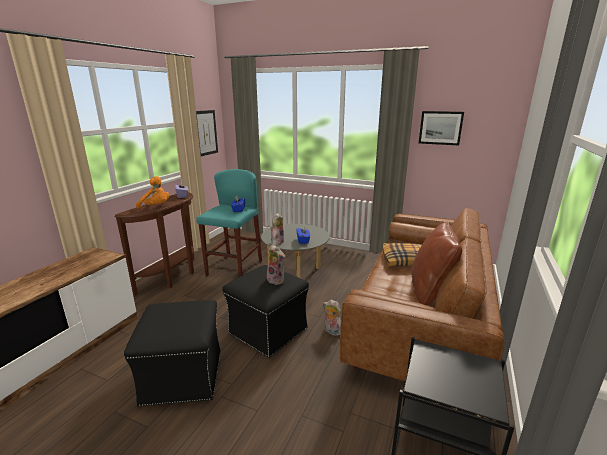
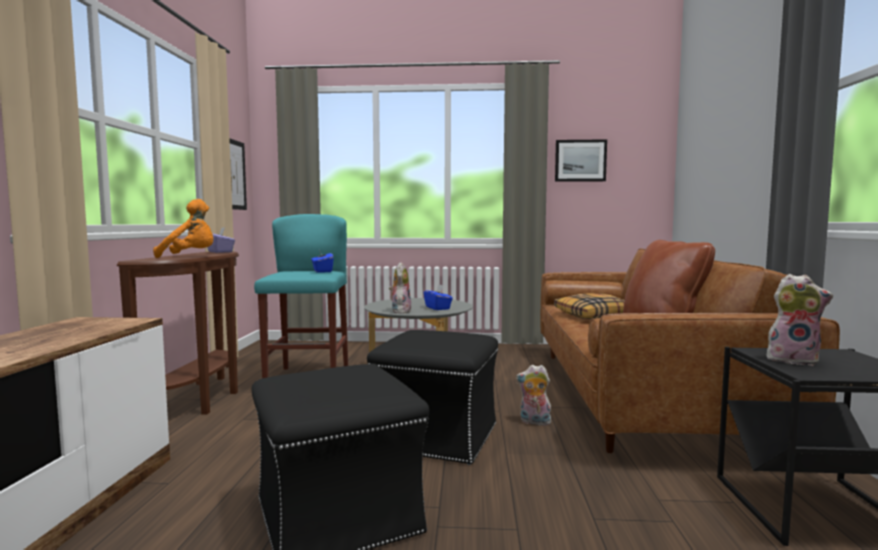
camera: 20 degrees left, 15 degrees down
plush toy [266,244,286,285] -> plush toy moved to [766,274,833,365]

